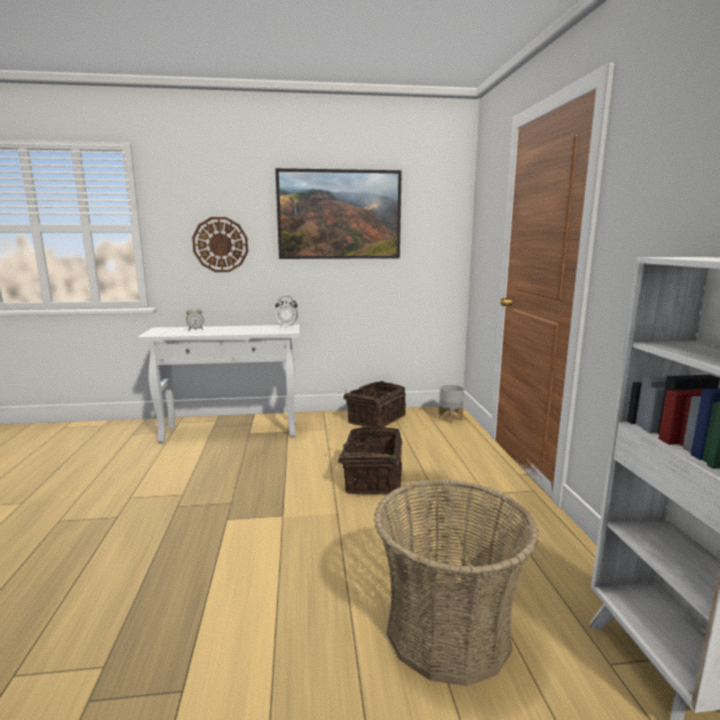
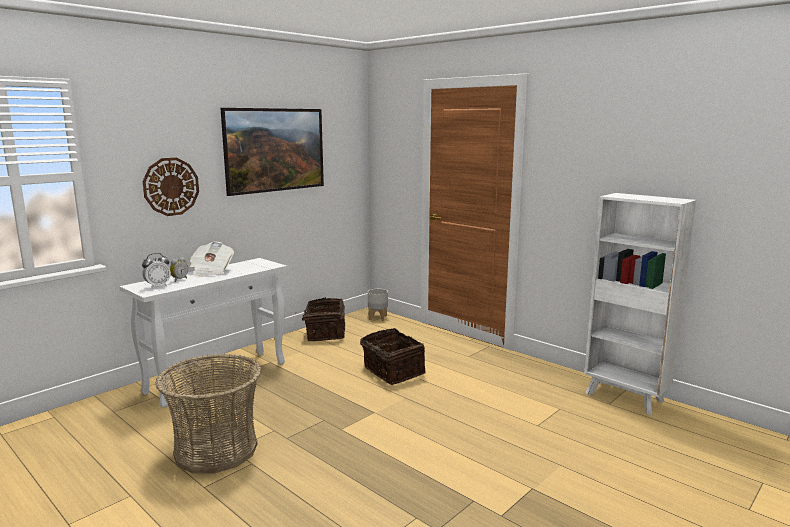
camera: 40 degrees left, 0 degrees up
alarm clock [275,296,298,327] -> alarm clock moved to [142,253,171,289]
basket [374,479,539,686] -> basket moved to [155,354,262,473]
none -> newspaper [190,242,234,277]

